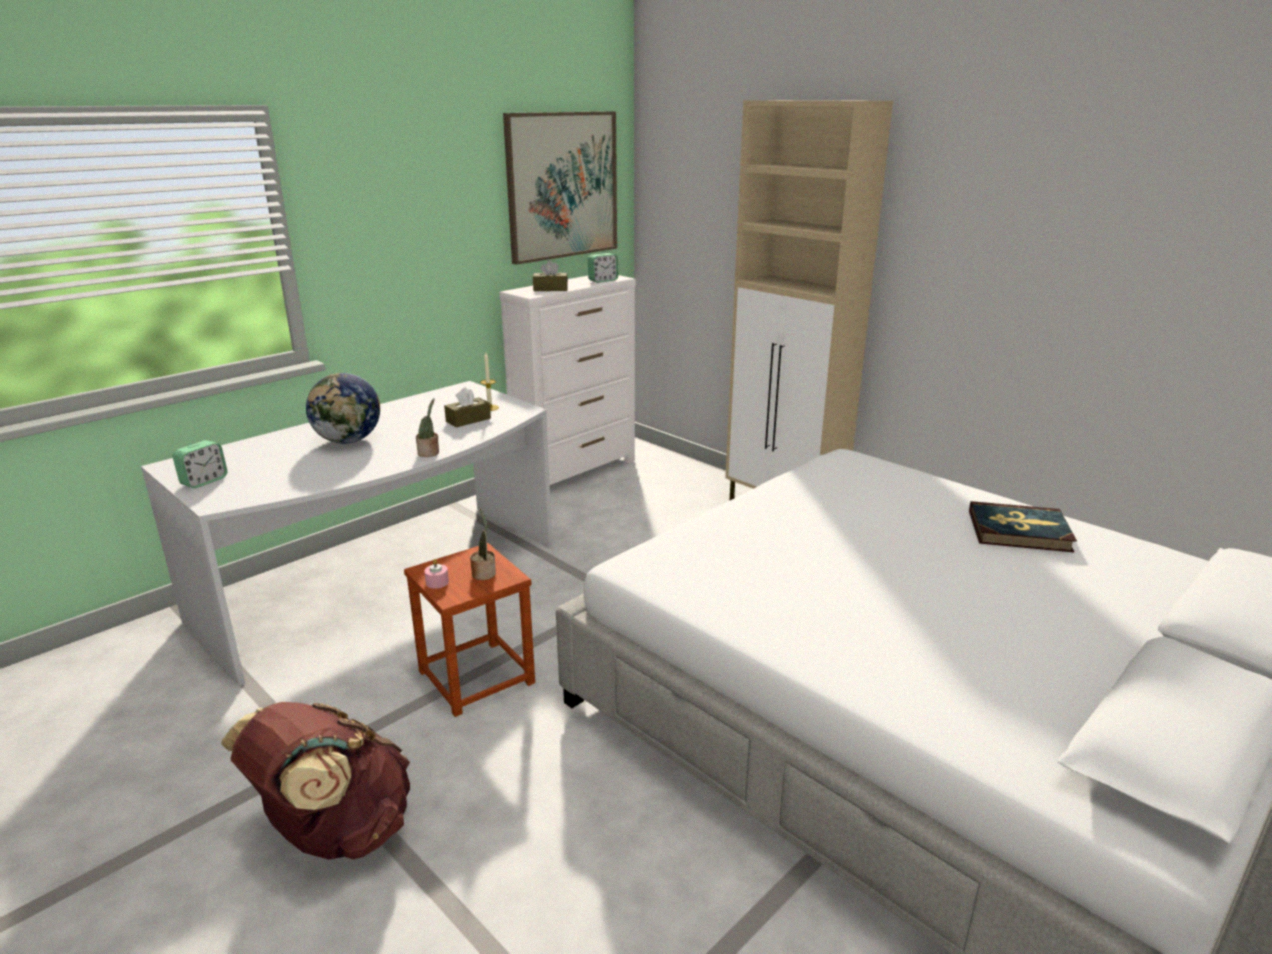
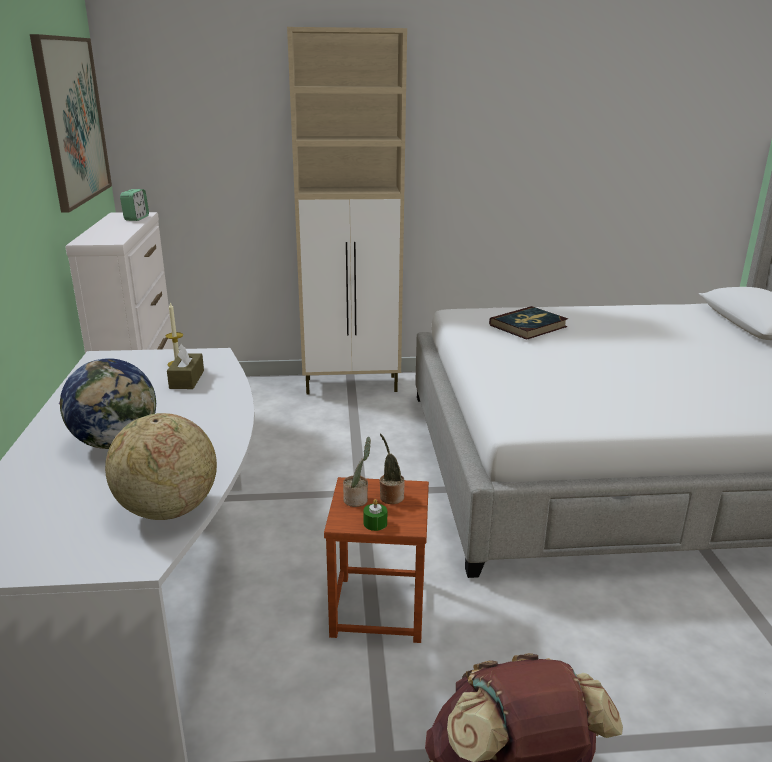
camera: 50 degrees left, 0 degrees up
alarm clock [173,440,227,488] -> none
potted plant [416,398,439,457] -> potted plant moved to [343,437,371,507]
pink candle [424,559,449,589] -> green candle [363,499,387,531]
brown tissue box [533,260,568,291] -> none
book [969,501,1077,552] -> book moved to [489,306,568,340]
none -> globe [105,413,217,520]

